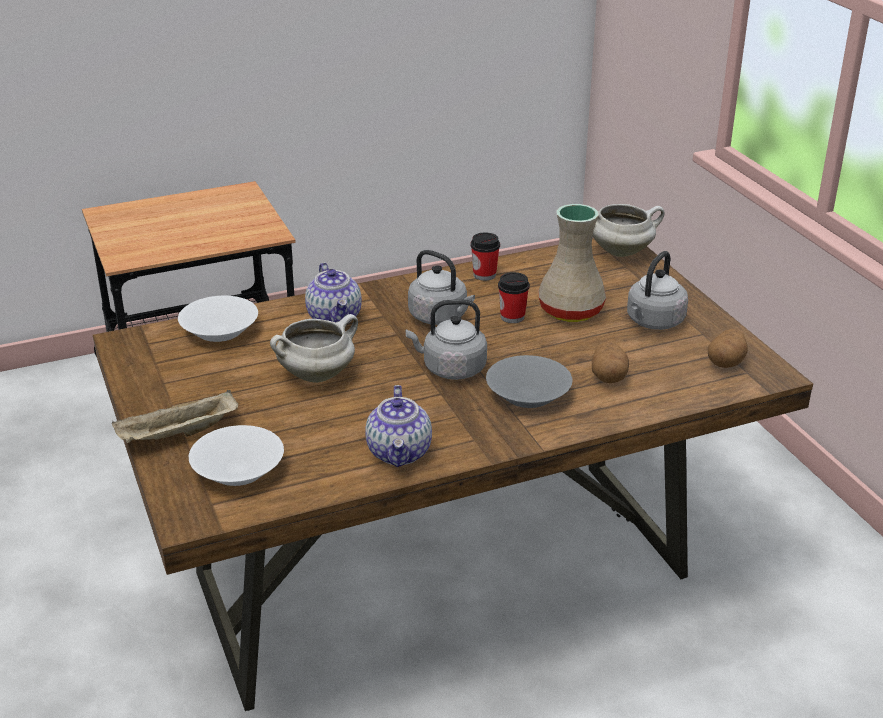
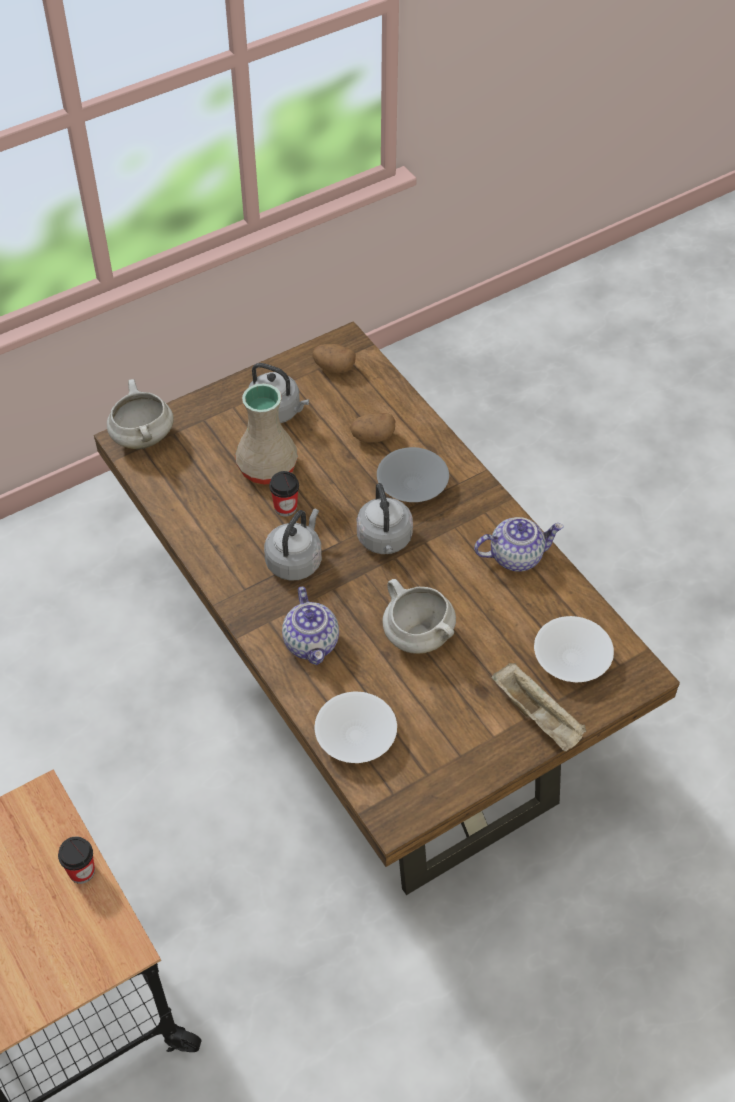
camera: 100 degrees left, 20 degrees up
teapot [305,263,362,323] -> teapot turned 105 degrees clockwise [282,587,339,665]
cup [471,232,500,281] -> cup moved to [58,836,95,884]

